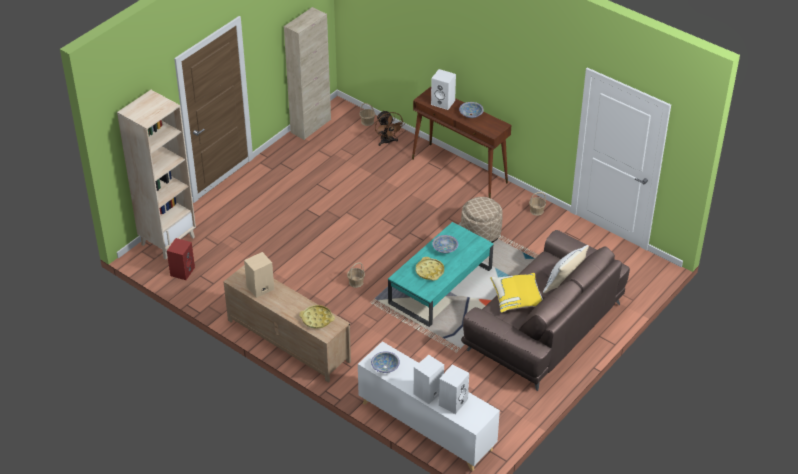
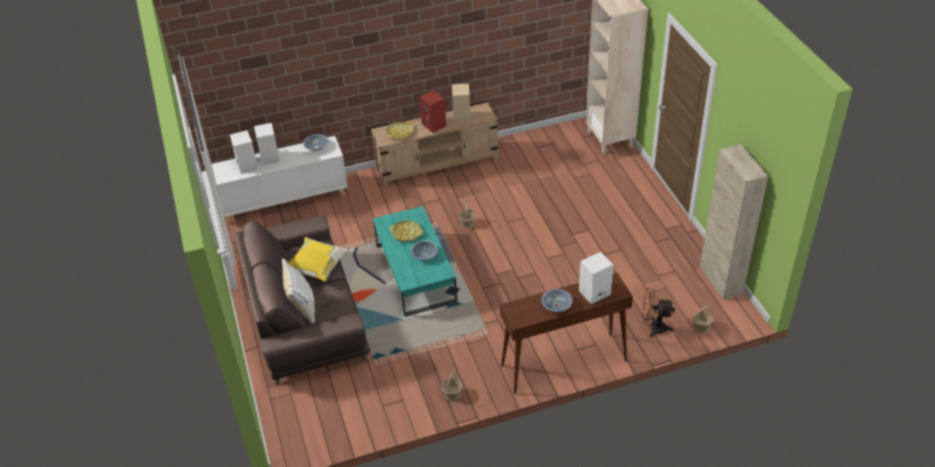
camera: 125 degrees right, 0 degrees up
red speaker [167,238,195,280] -> red speaker moved to [419,90,446,133]
beige ottoman [461,197,503,243] -> none

